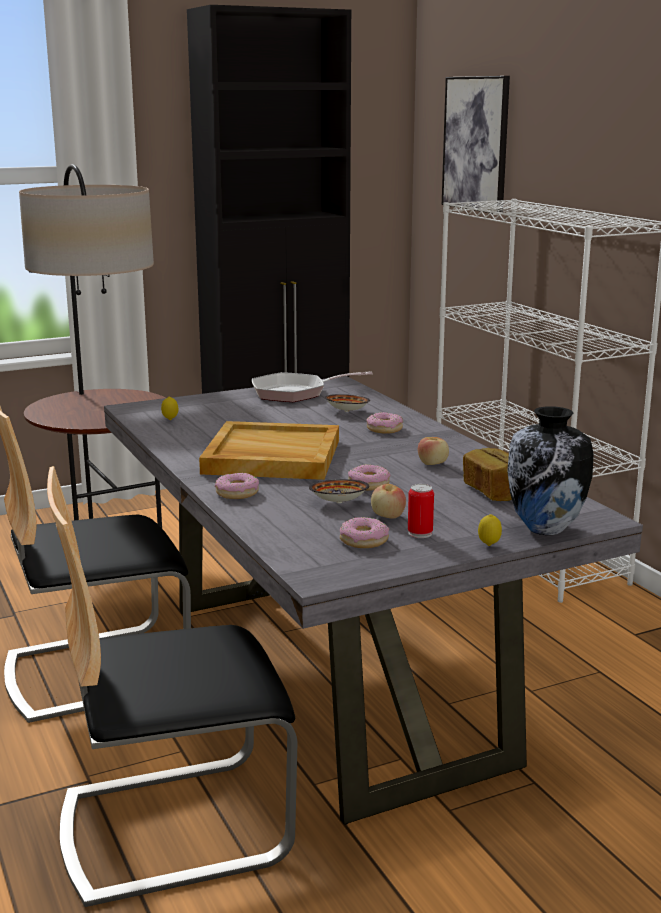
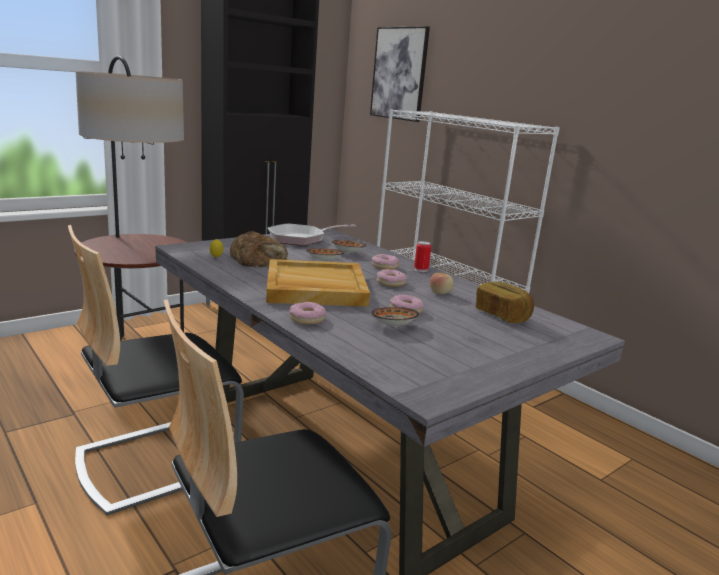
camera: 15 degrees left, 0 degrees up
donut [340,517,389,548] -> donut moved to [377,269,407,287]
apple [371,484,406,519] -> none
can [408,484,434,538] -> can moved to [414,241,431,272]
lemon [478,514,502,546] -> none
vase [507,406,594,535] -> none
none -> bread [230,231,288,268]
none -> bowl [307,248,344,262]

